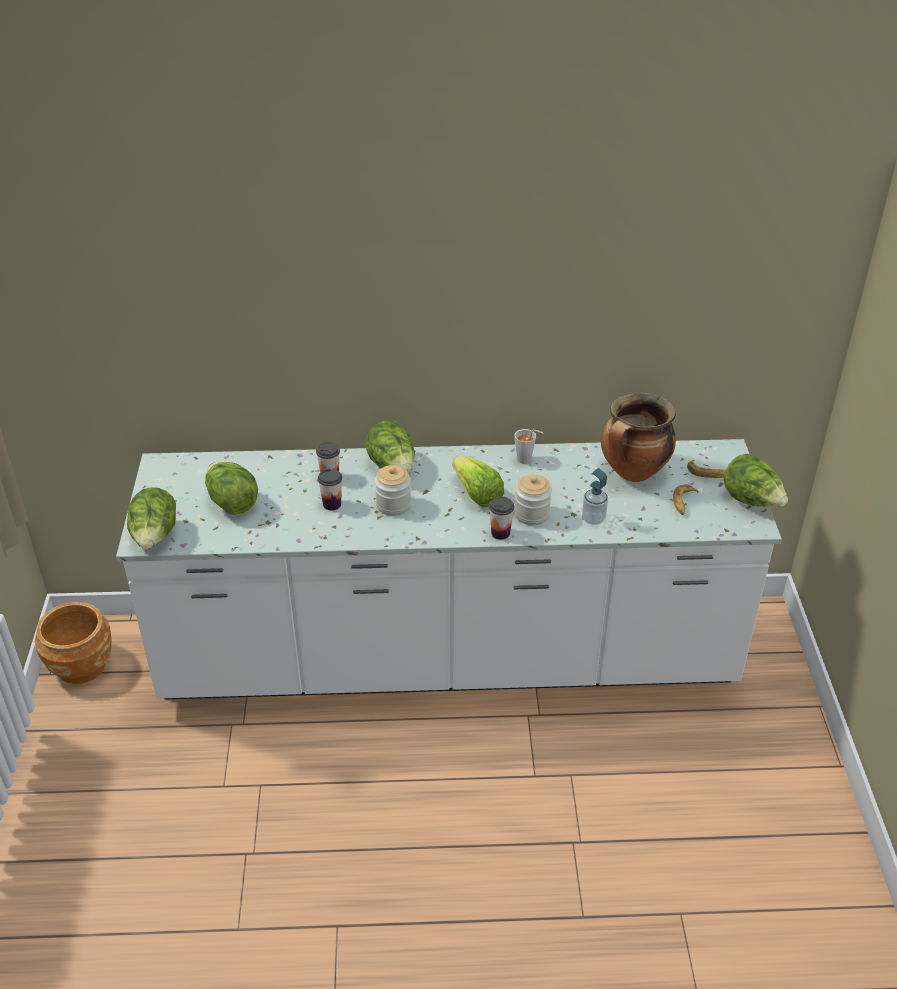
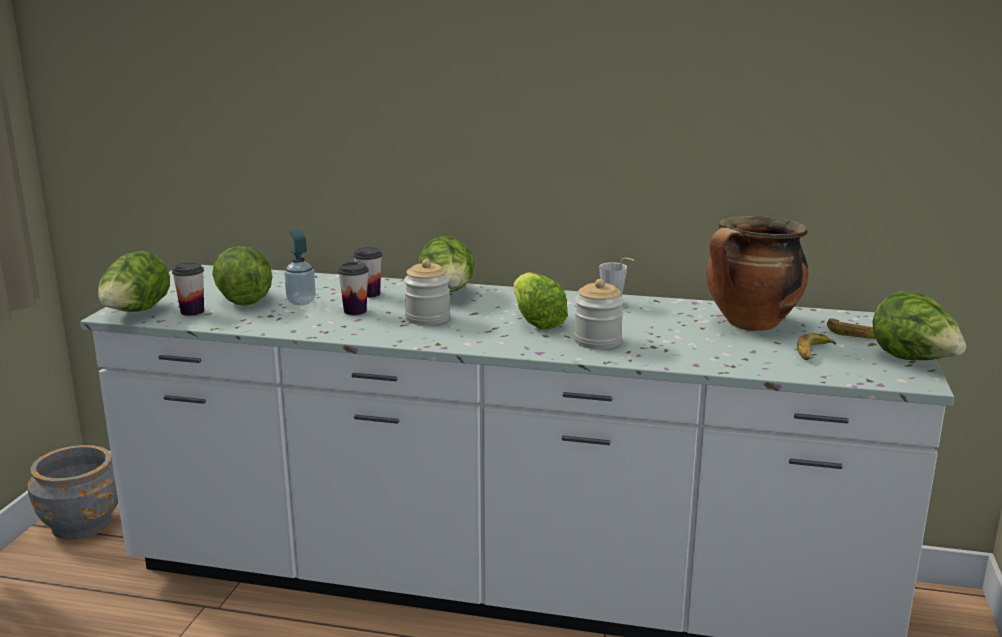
camera: 15 degrees right, 20 degrees down
brown planter [35,602,111,684] -> grey planter [27,445,118,540]
cup [489,497,514,540] -> cup moved to [172,262,204,316]
soap dispenser [582,468,608,525] -> soap dispenser moved to [284,229,316,305]

